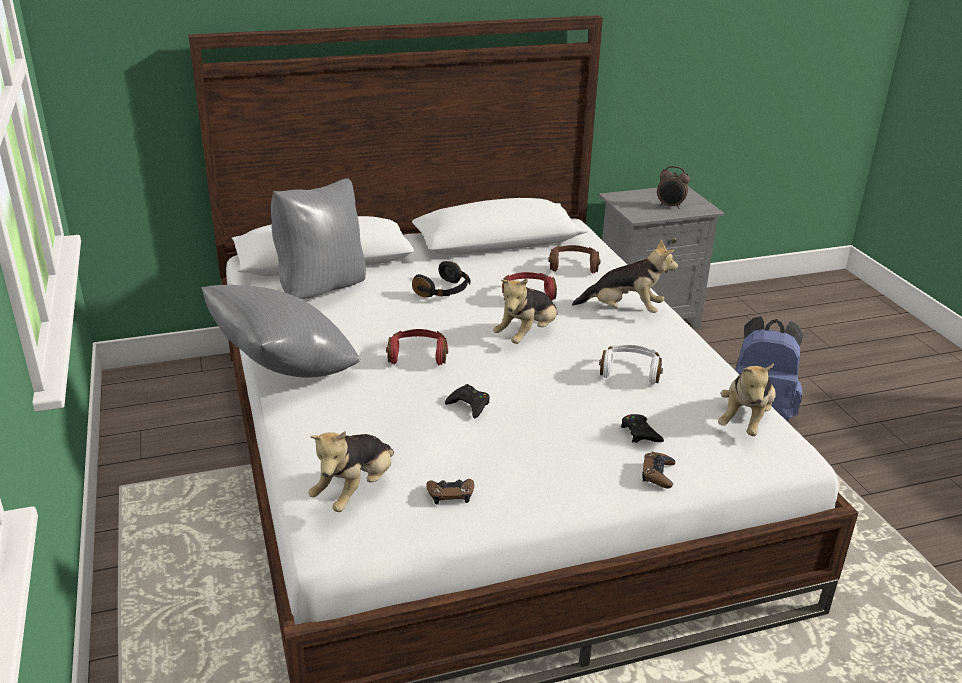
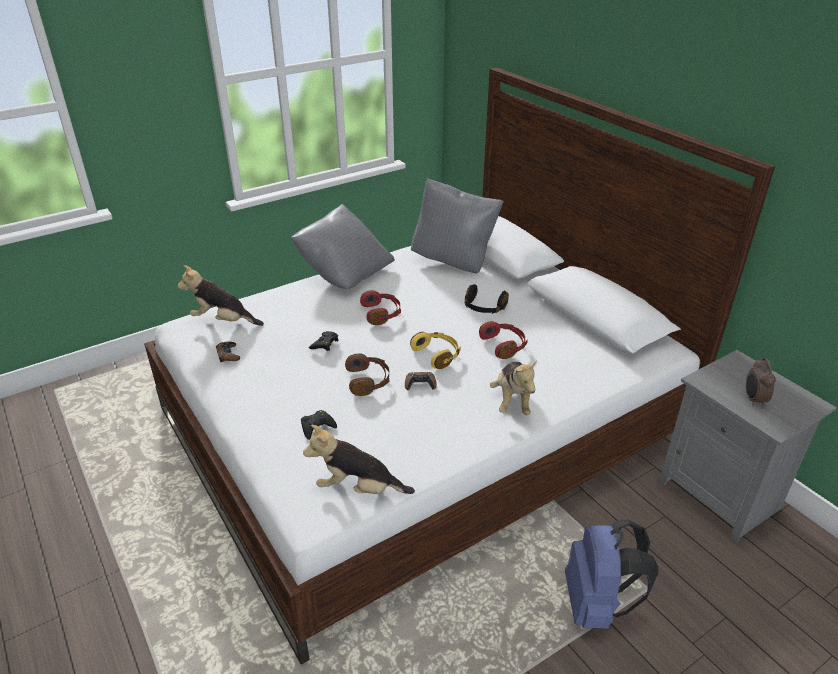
camera: 75 degrees right, 5 degrees up
plush toy [493,278,558,344] -> yellow headphones [410,332,461,369]
brown headphones [548,245,600,274] -> brown headphones moved to [345,353,390,396]
white headphones [599,345,663,385] -> none
brown game controller [642,452,675,488] -> brown game controller moved to [405,372,437,390]

